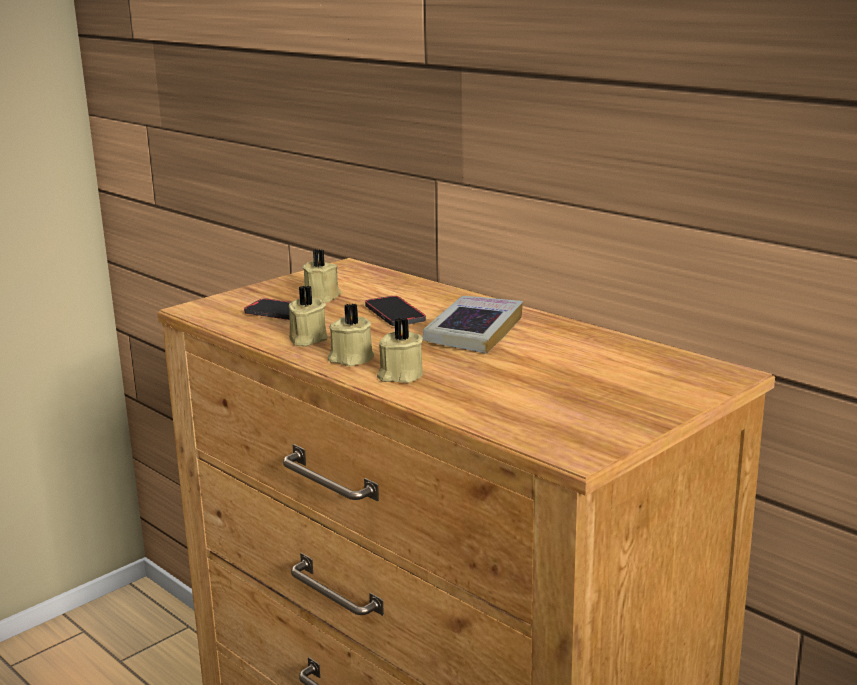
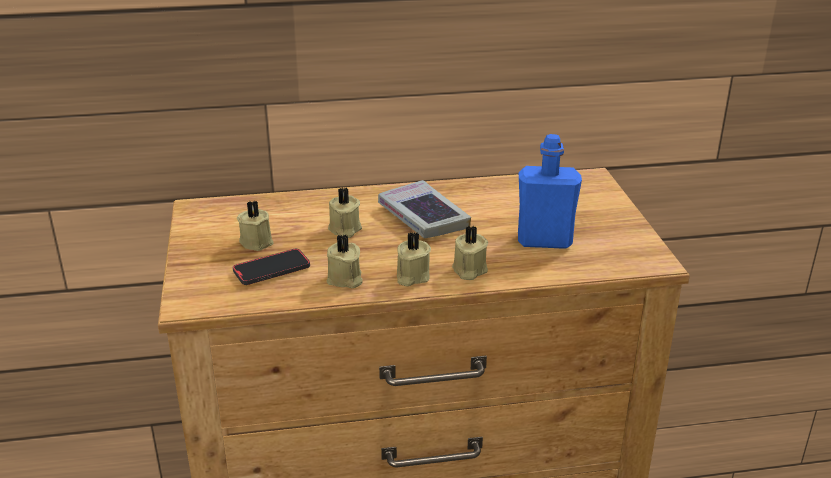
camera: 55 degrees left, 10 degrees up
phone [365,296,426,326] -> beige candle [328,187,362,238]
none -> blue bottle [518,134,582,249]

